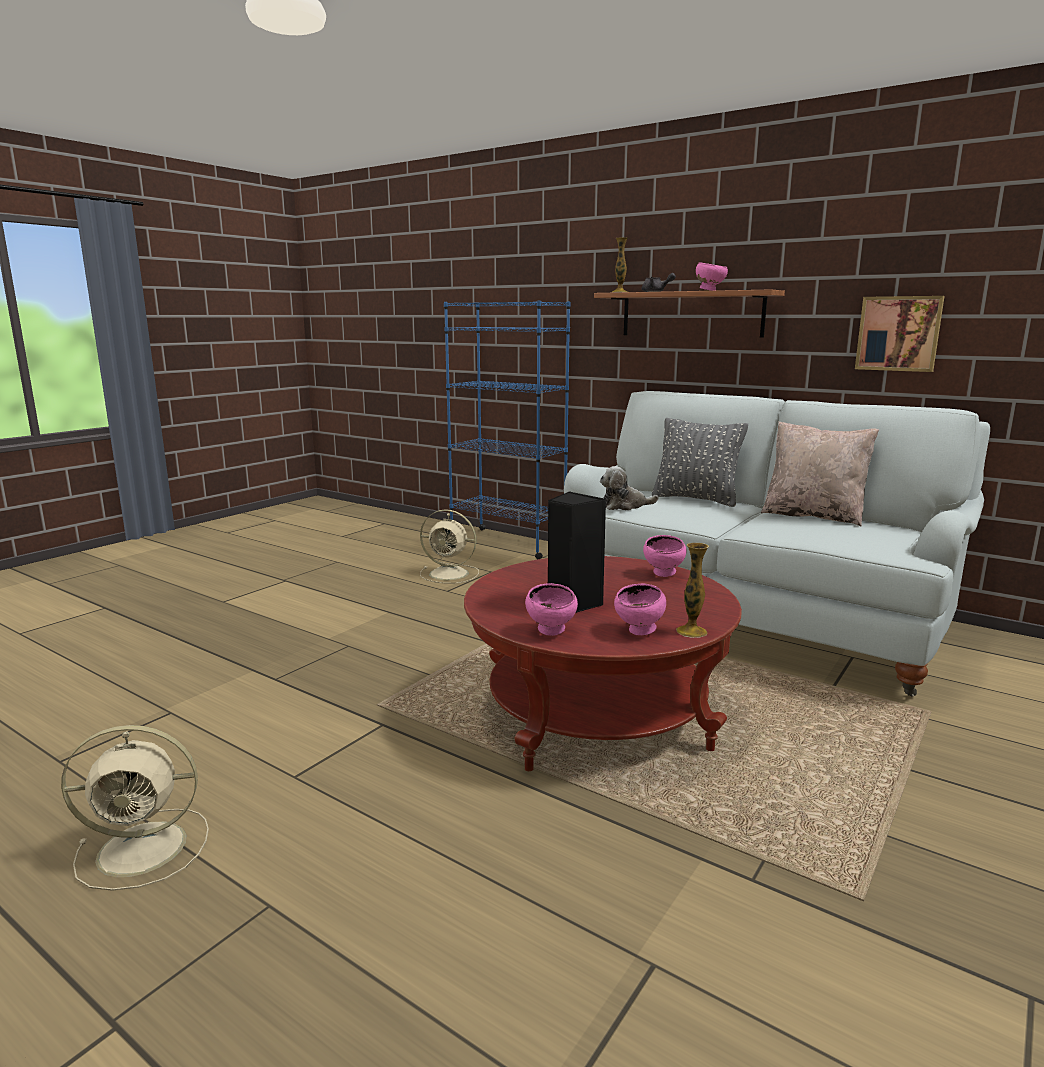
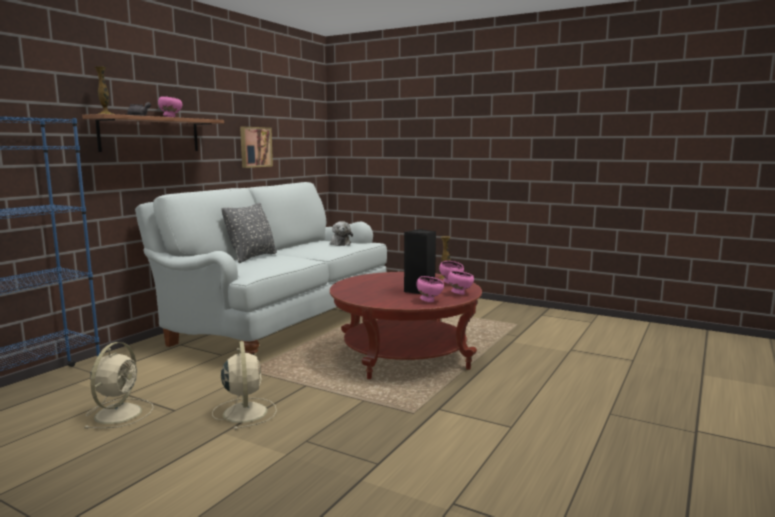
camera: 95 degrees left, 5 degrees down
beige fan [61,725,209,891] -> beige fan moved to [212,341,277,430]
plush toy [600,466,659,510] -> plush toy moved to [330,221,353,246]
pink bowl [643,535,687,577] -> pink bowl moved to [416,276,444,302]
beige pillow [761,421,879,527] -> none

